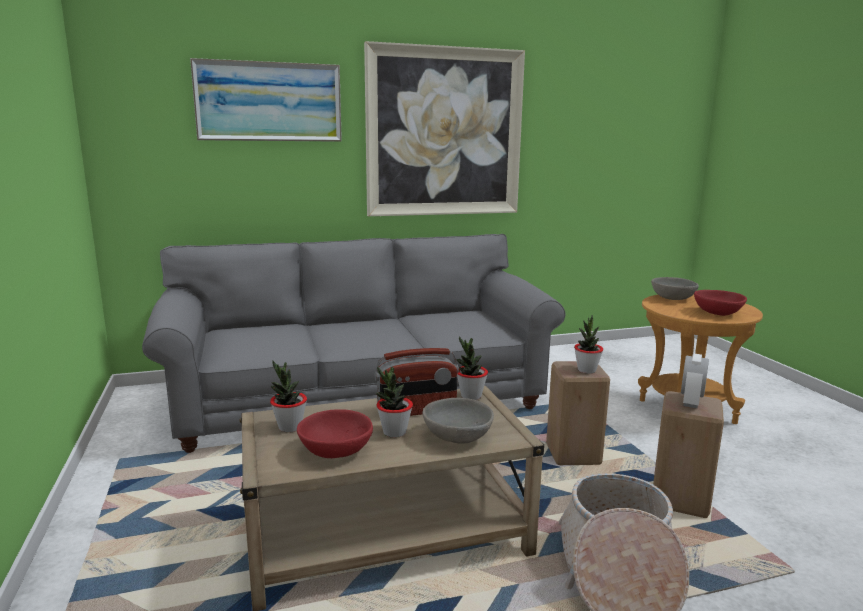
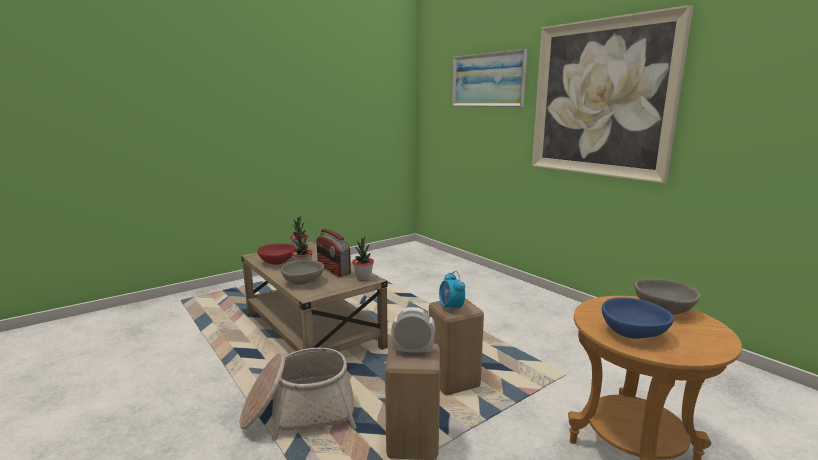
camera: 70 degrees right, 0 degrees up
grey sofa [142,234,565,453] -> none
potted plant [574,315,603,374] -> alarm clock [439,271,465,314]
red bowl [694,290,747,316] -> blue bowl [602,297,674,339]

